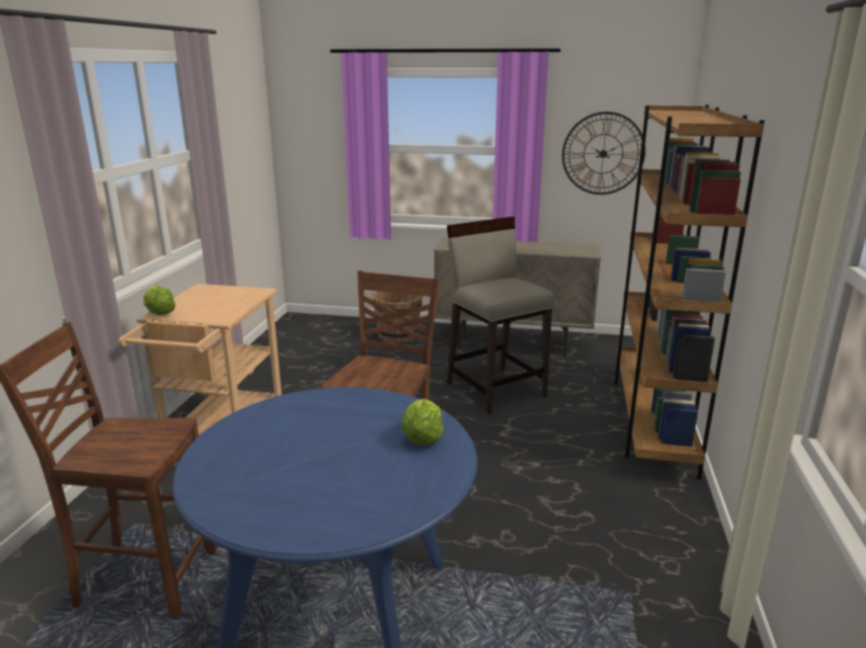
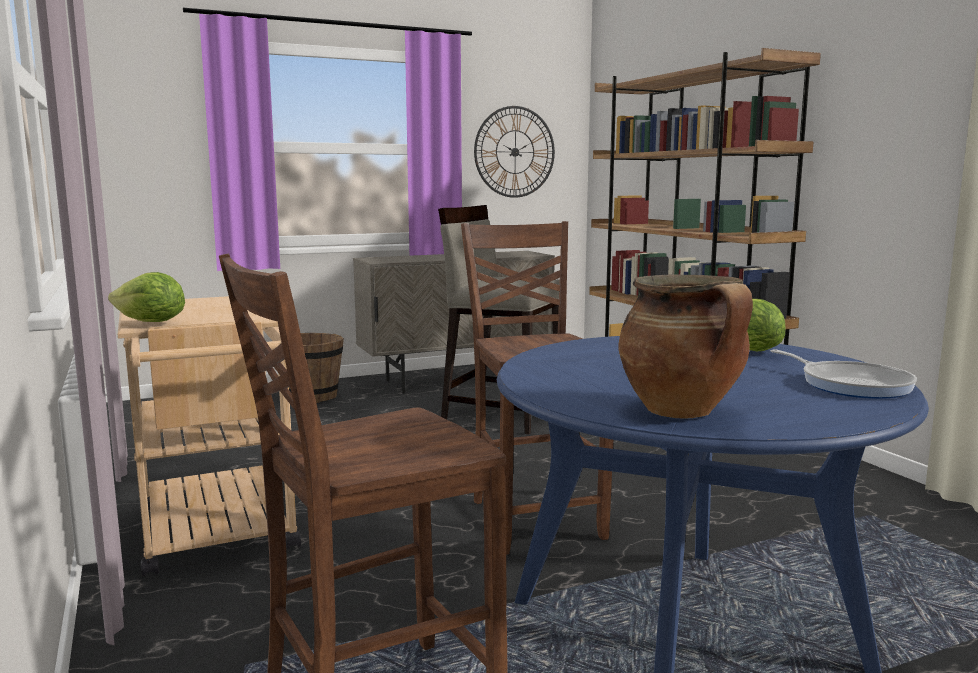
camera: 35 degrees left, 10 degrees down
none -> cooking pot [619,275,753,419]
none -> frying pan [771,349,917,399]

